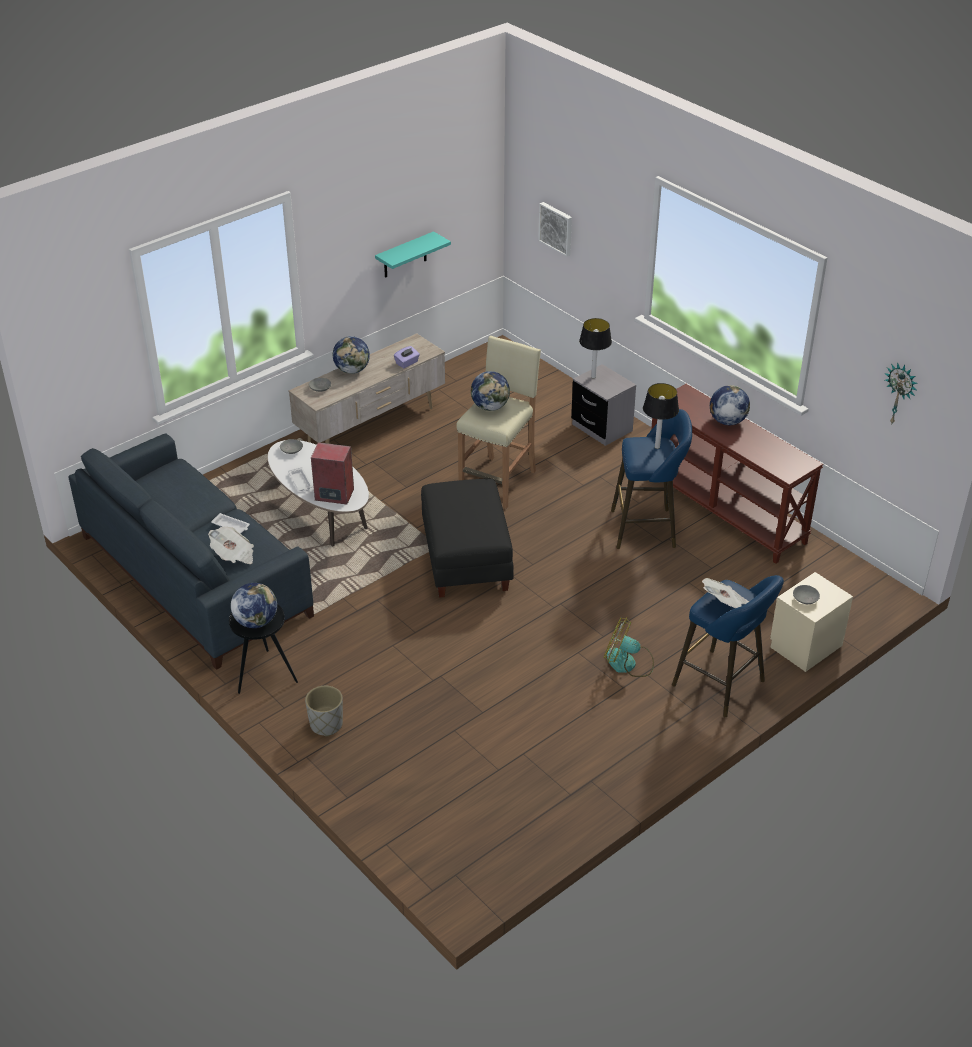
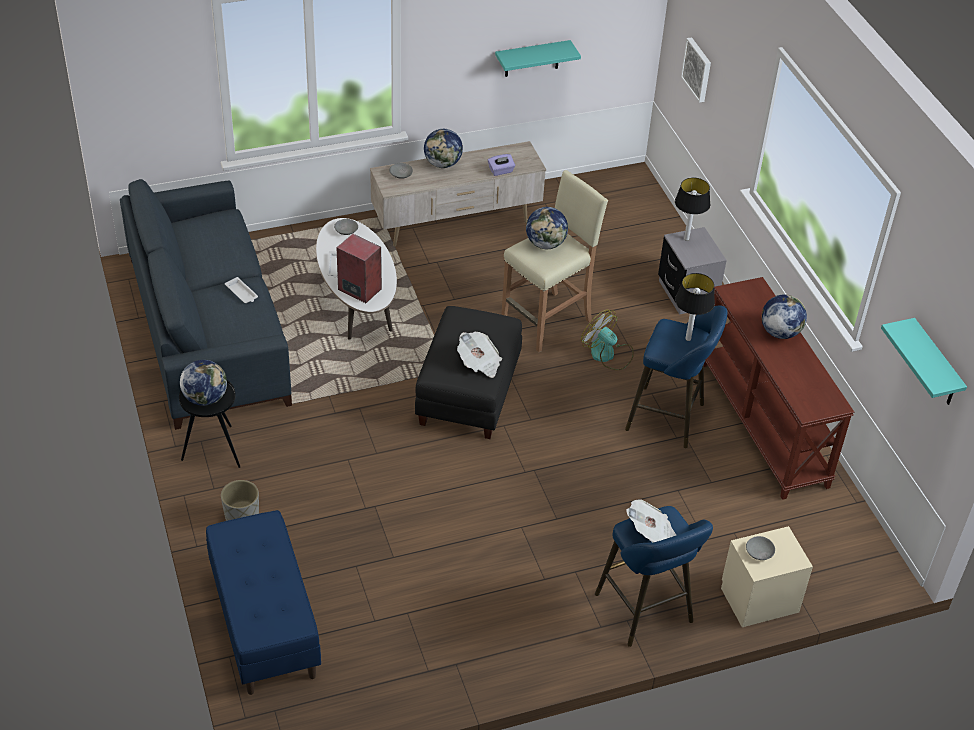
camera: 20 degrees right, 5 degrees up
newspaper [208,527,254,564] -> newspaper moved to [457,332,502,378]
fan [604,617,654,677] -> fan moved to [581,309,634,370]
wall clock [885,362,918,425] -> turquoise shelf [881,318,967,405]
none -> blue bench [206,510,321,695]

